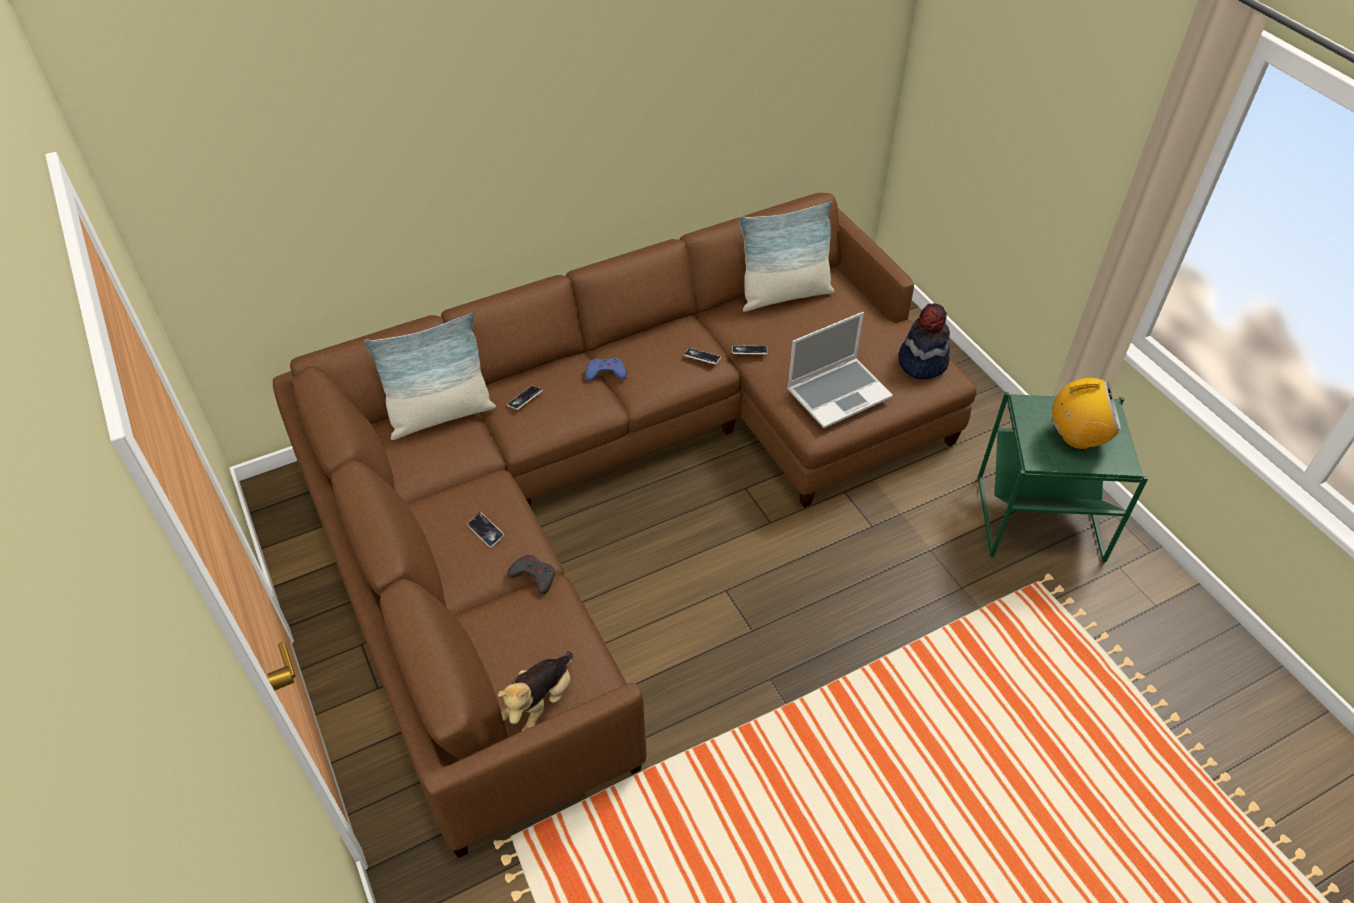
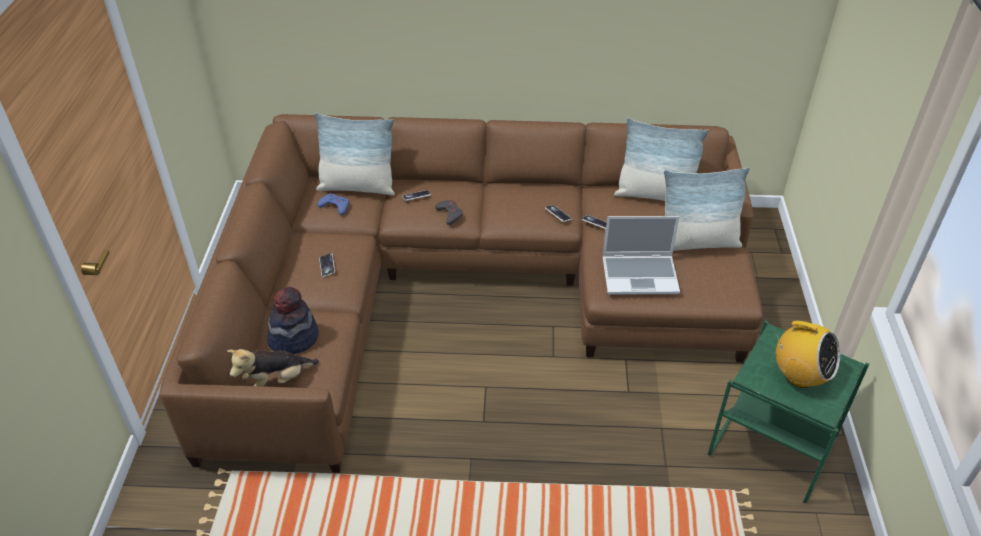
camera: 30 degrees right, 5 degrees down
grey game controller [507,555,555,594] -> grey game controller moved to [435,200,463,225]
blue game controller [585,358,627,381] -> blue game controller moved to [317,193,349,215]
hat [898,303,950,379] -> hat moved to [267,287,319,354]
none -> pillow [664,167,750,251]

